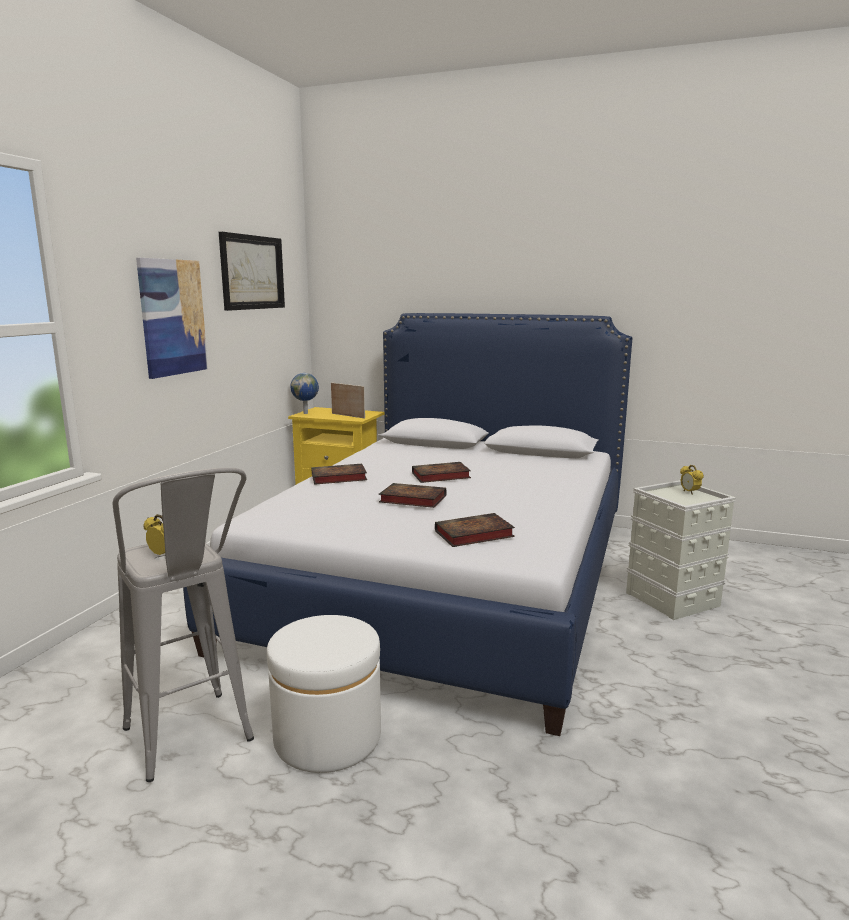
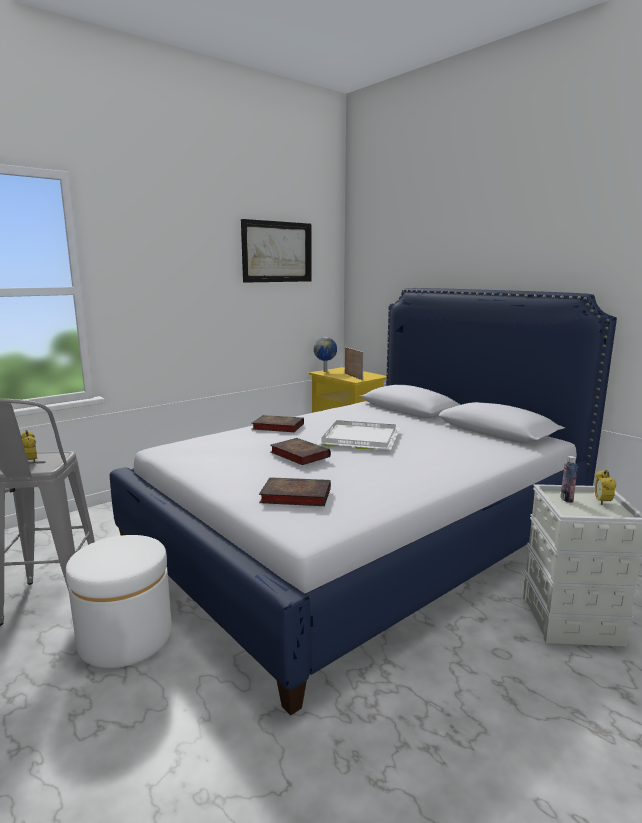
camera: 30 degrees right, 0 degrees up
picture [136,258,208,379] -> none
book [412,462,471,483] -> white tray [317,420,400,450]
none -> bottle [560,456,578,503]

